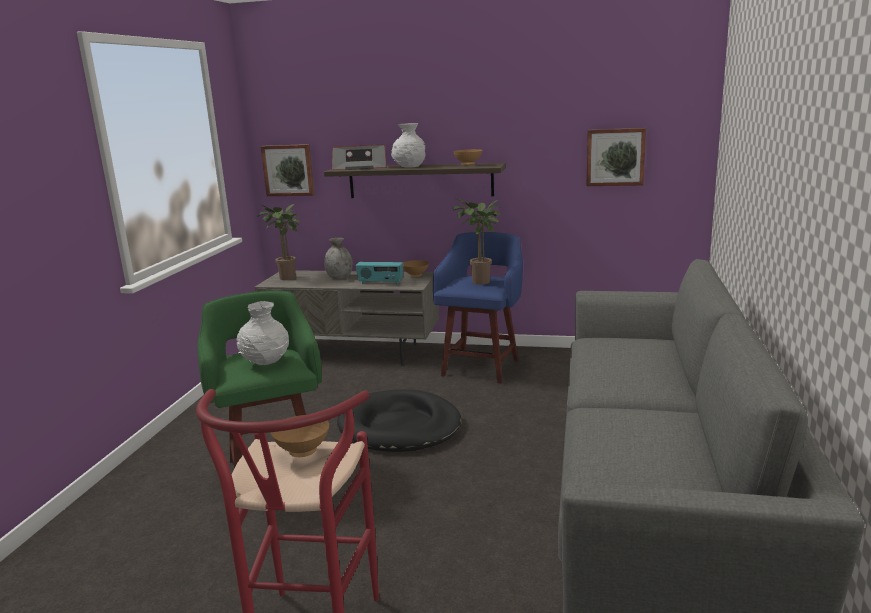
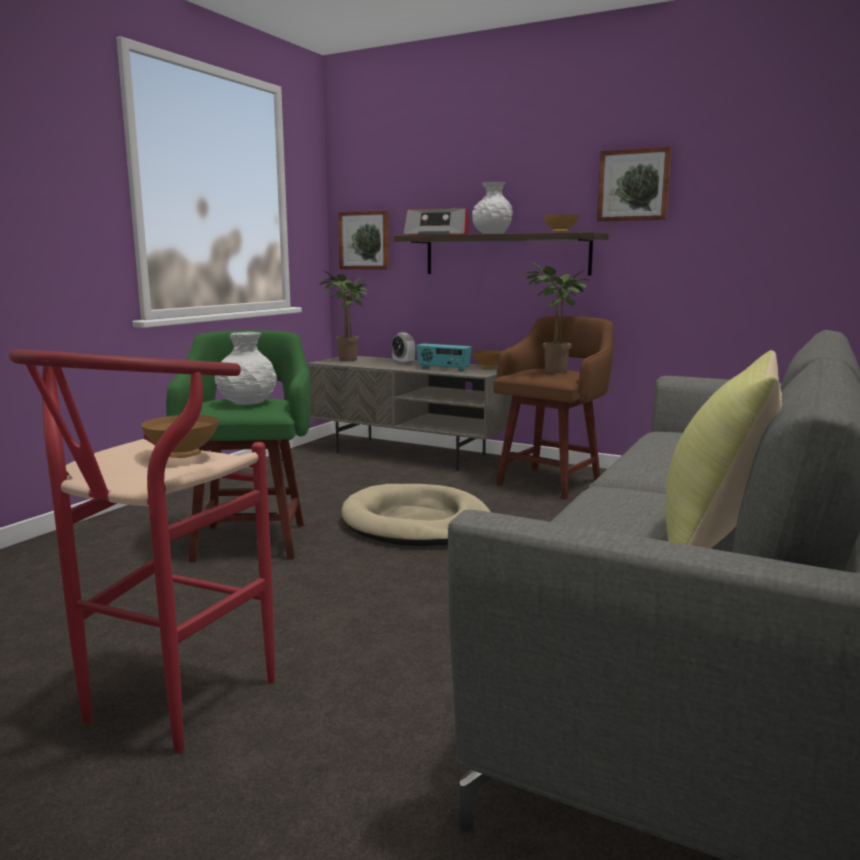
camera: 15 degrees right, 5 degrees down
grey vase [324,238,353,279] -> alarm clock [391,332,415,364]
black dog bed [337,390,461,452] -> beige dog bed [341,484,491,546]
blue stool [433,232,523,384] -> brown stool [493,316,613,500]
picture [586,128,646,186] -> picture moved to [597,146,672,222]
none -> yellow pillow [665,350,782,549]

